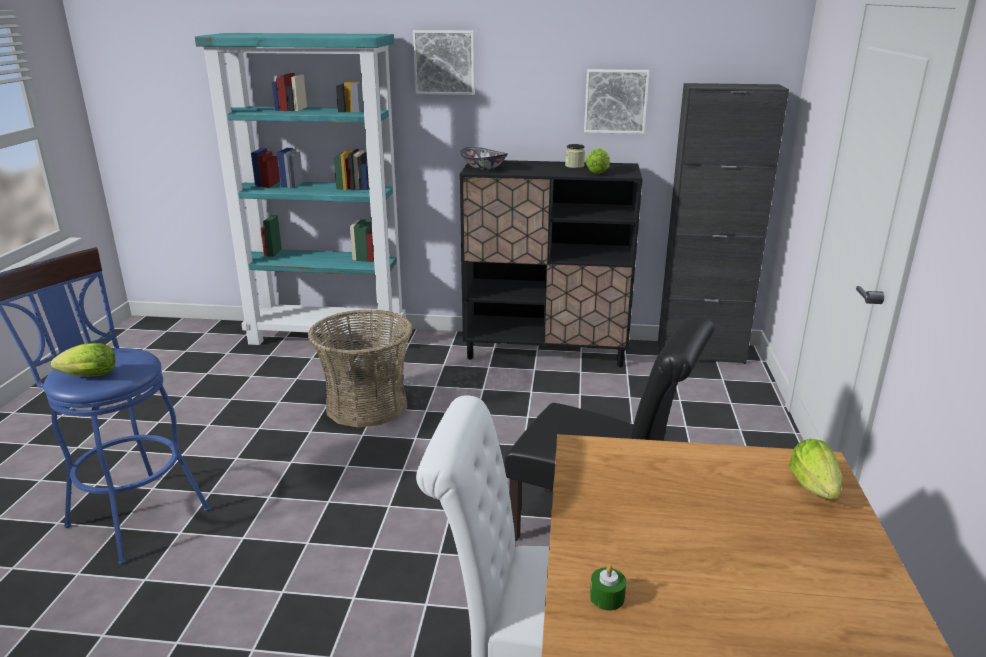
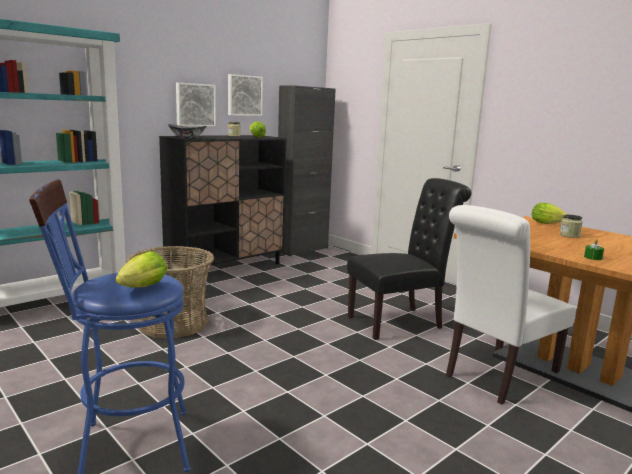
camera: 50 degrees left, 10 degrees down
picture [413,30,475,95] -> picture moved to [176,83,216,127]
none -> jar [560,214,583,238]

